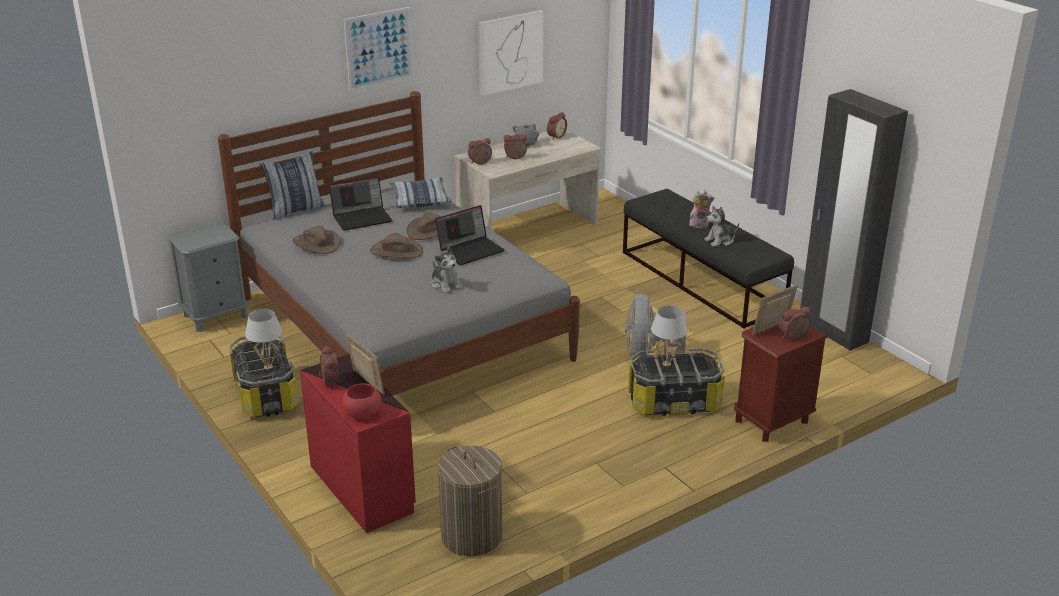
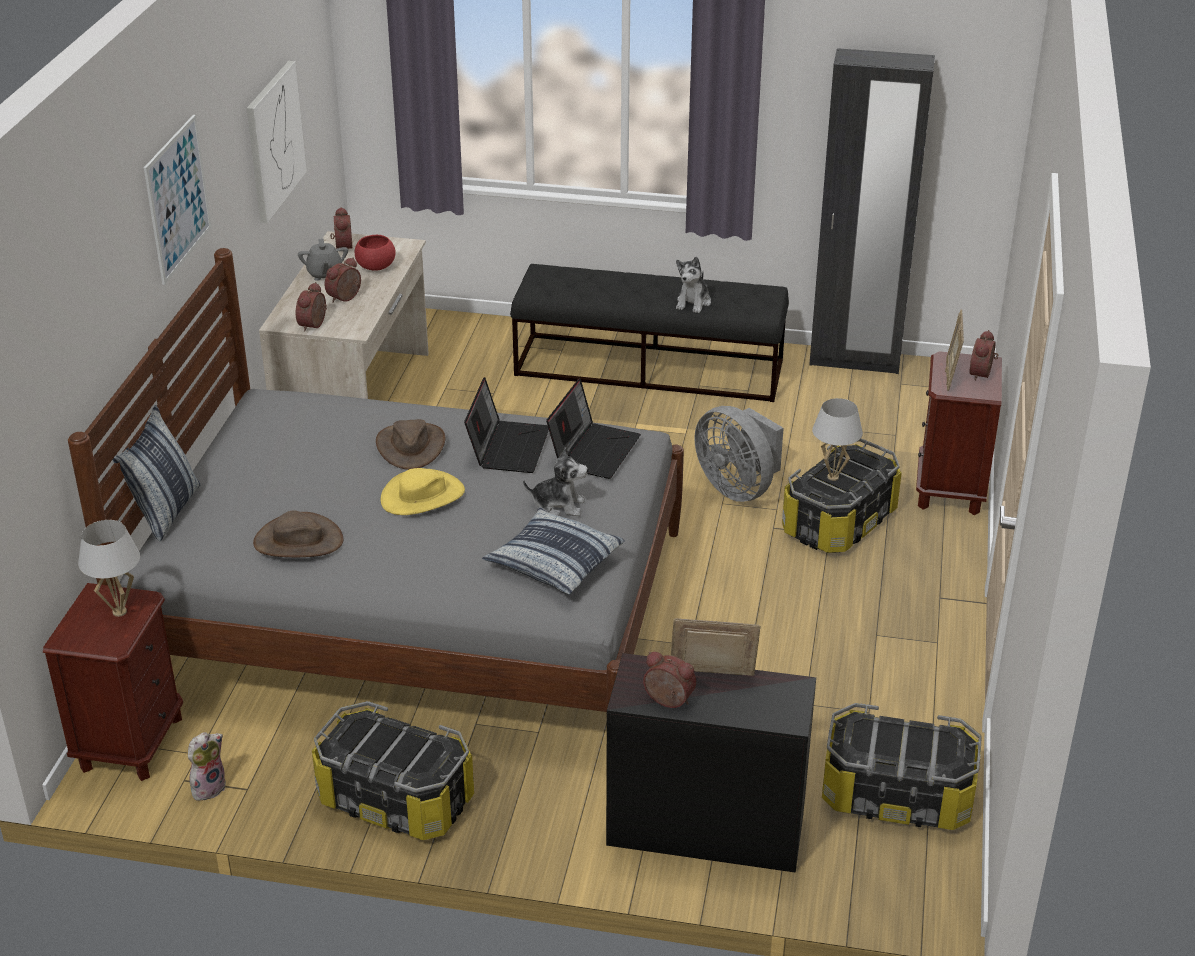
camera: 45 degrees left, 5 degrees up
grey nightstand [167,221,249,332] -> brown nightstand [43,583,183,781]
white table lamp [245,309,282,370] -> white table lamp moved to [78,520,140,617]
red dresser [300,353,416,533] -> black dresser [606,653,816,873]
laptop [329,176,392,231] -> laptop moved to [546,378,641,479]
red bowl [342,383,382,419] -> red bowl moved to [355,235,396,271]
brown hat [370,233,423,259] -> yellow hat [381,468,465,515]
pillow [389,178,451,208] -> pillow moved to [482,508,625,595]
laundry basket [437,446,503,556] -> storage box [822,703,981,830]
plush toy [689,190,715,228] -> plush toy moved to [188,732,226,801]

